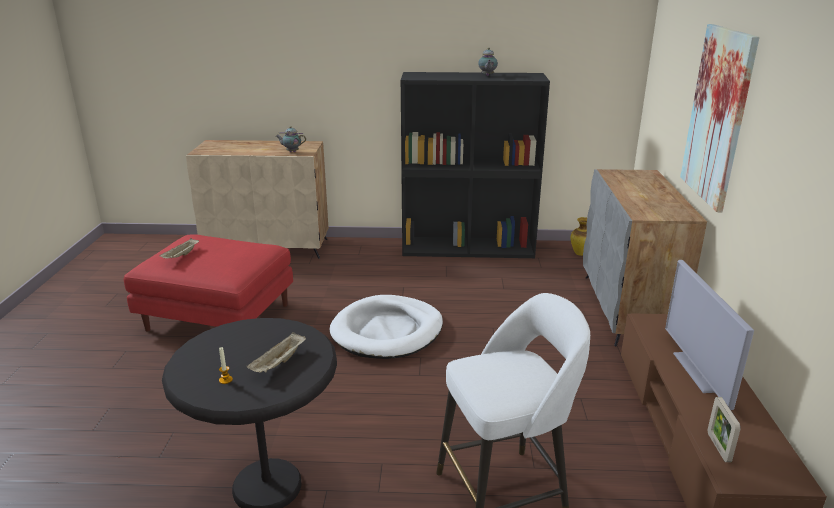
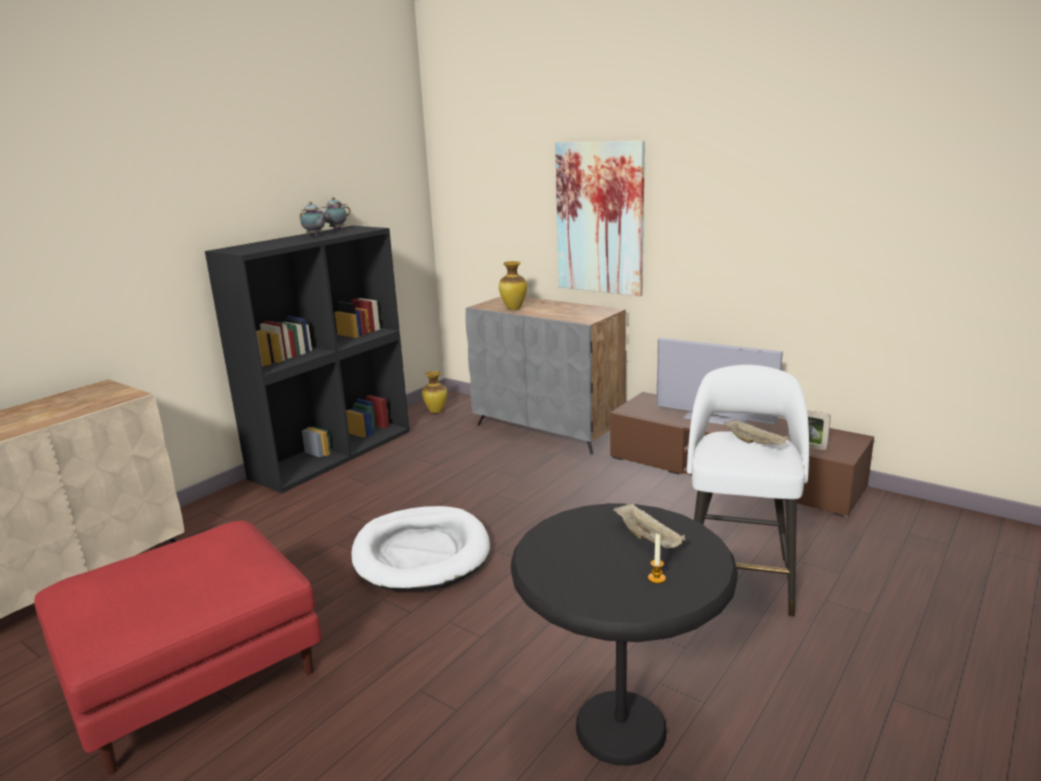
camera: 55 degrees left, 5 degrees down
beige tray [159,238,199,258] -> beige tray moved to [724,419,788,445]
teapot [276,126,306,152] -> teapot moved to [320,197,350,230]
none -> vase [499,261,527,310]

